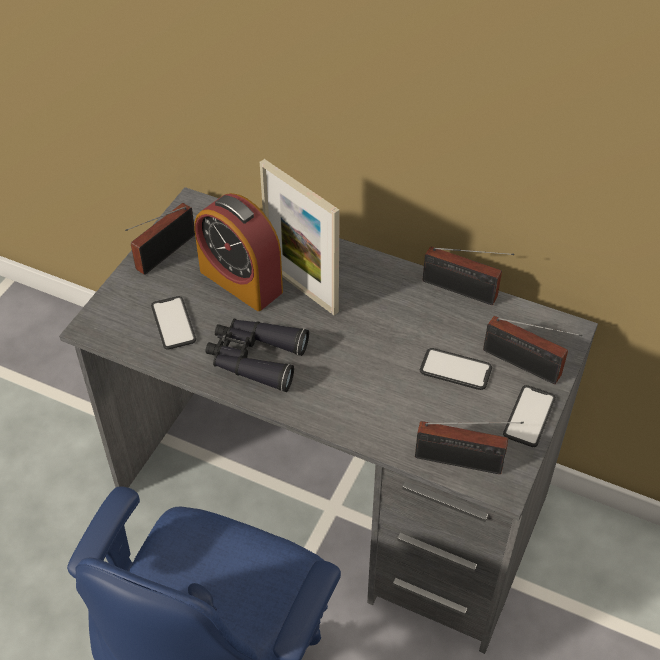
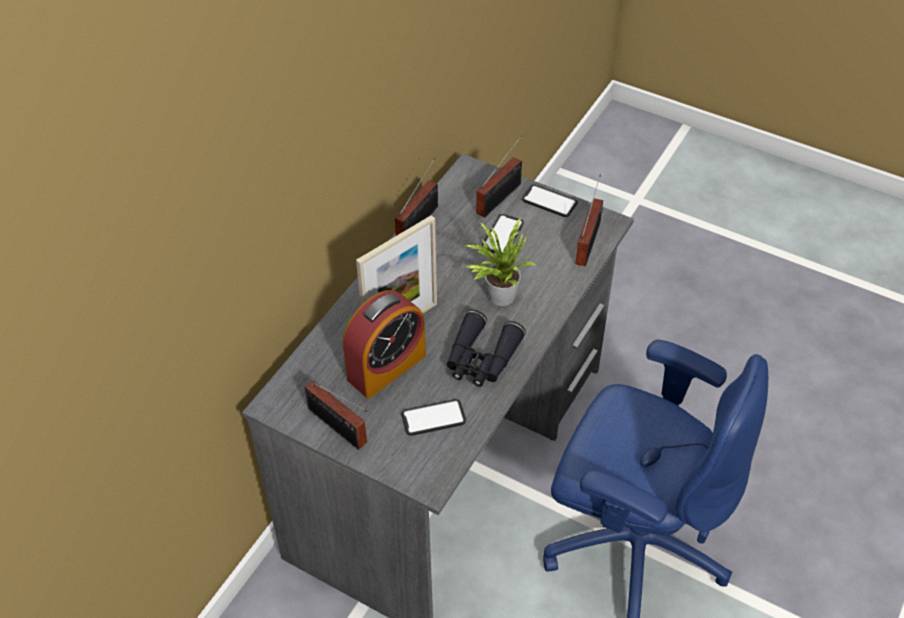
camera: 85 degrees left, 0 degrees up
none -> potted plant [465,217,536,306]

